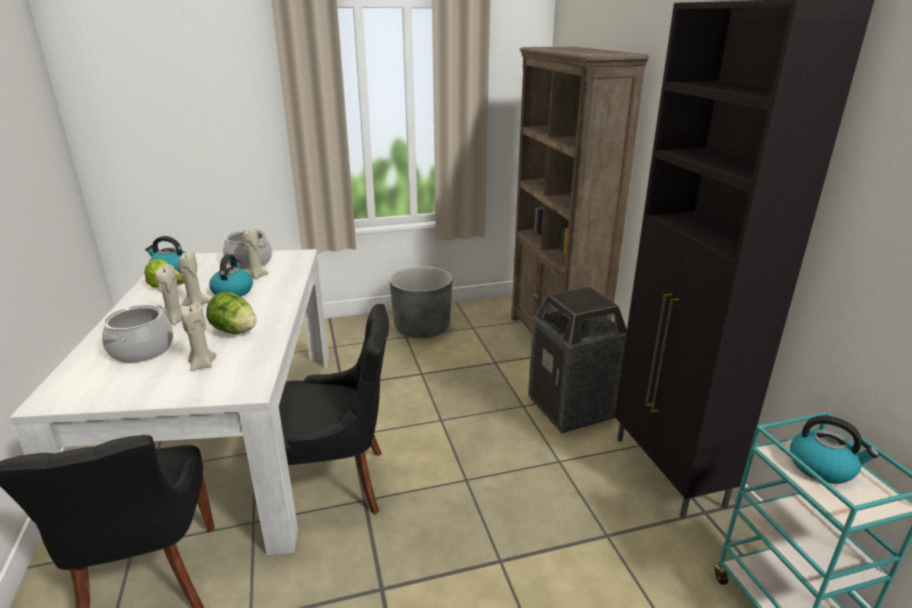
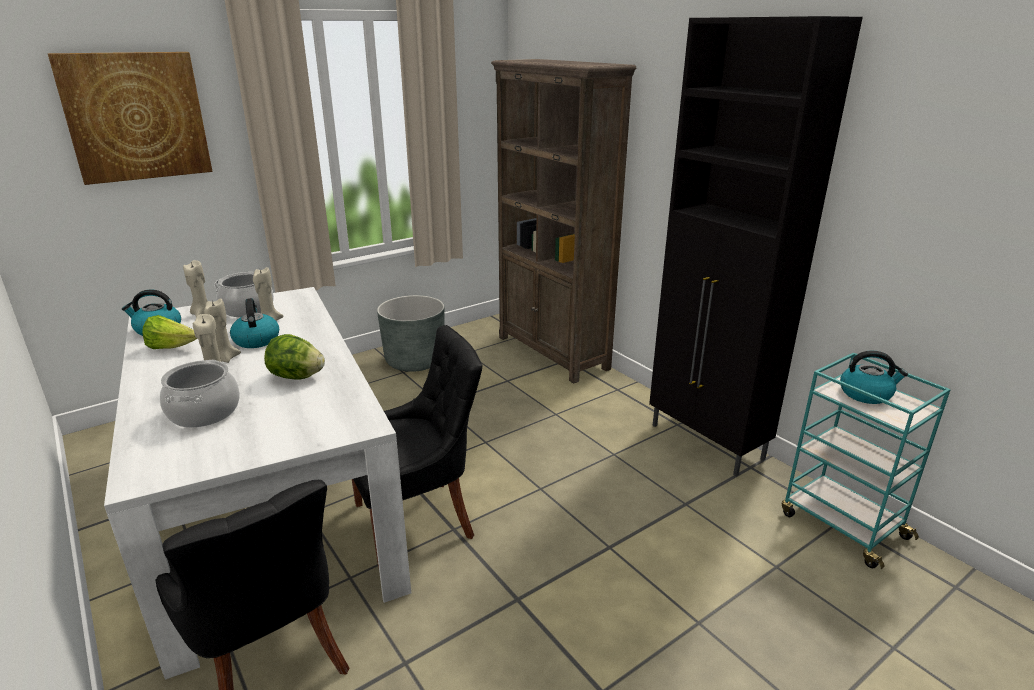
camera: 20 degrees left, 0 degrees up
beige candle [181,302,216,371] -> beige candle moved to [183,260,207,317]
trash can [528,287,627,433] -> none
none -> picture [48,52,213,185]

